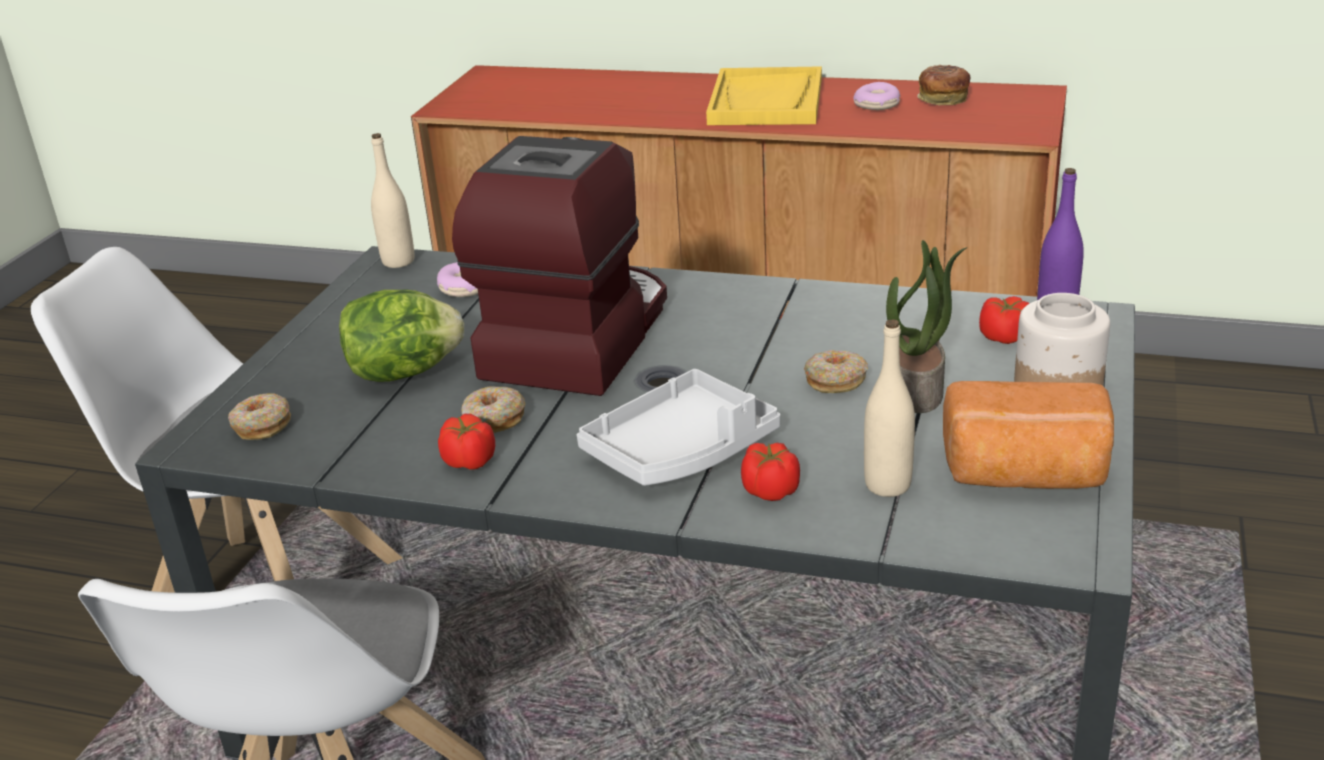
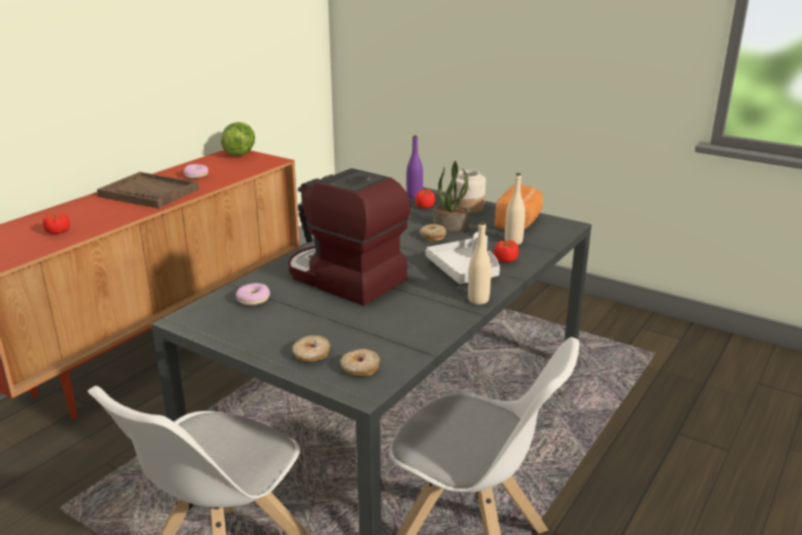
camera: 75 degrees left, 5 degrees down
lettuce [339,290,464,382] -> lettuce moved to [221,122,255,156]
beige bottle [371,133,415,268] -> beige bottle moved to [468,221,491,305]
tomato [438,413,495,470] -> tomato moved to [43,213,70,234]
donut [461,387,525,433] -> donut moved to [292,335,330,362]
yellow tray [706,66,822,125] -> brown tray [97,172,199,209]
bread [917,65,970,105] -> none

